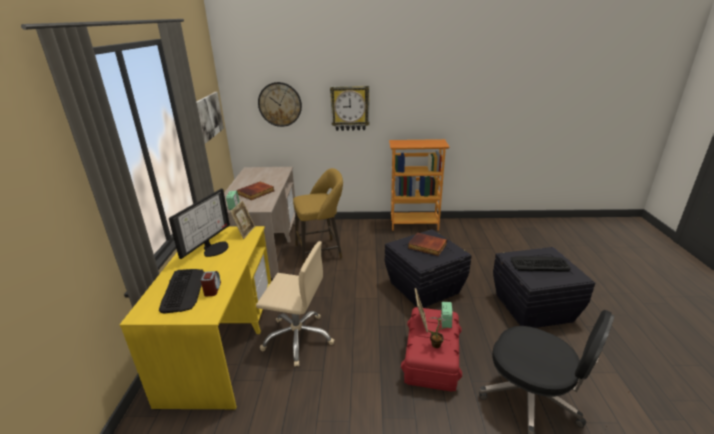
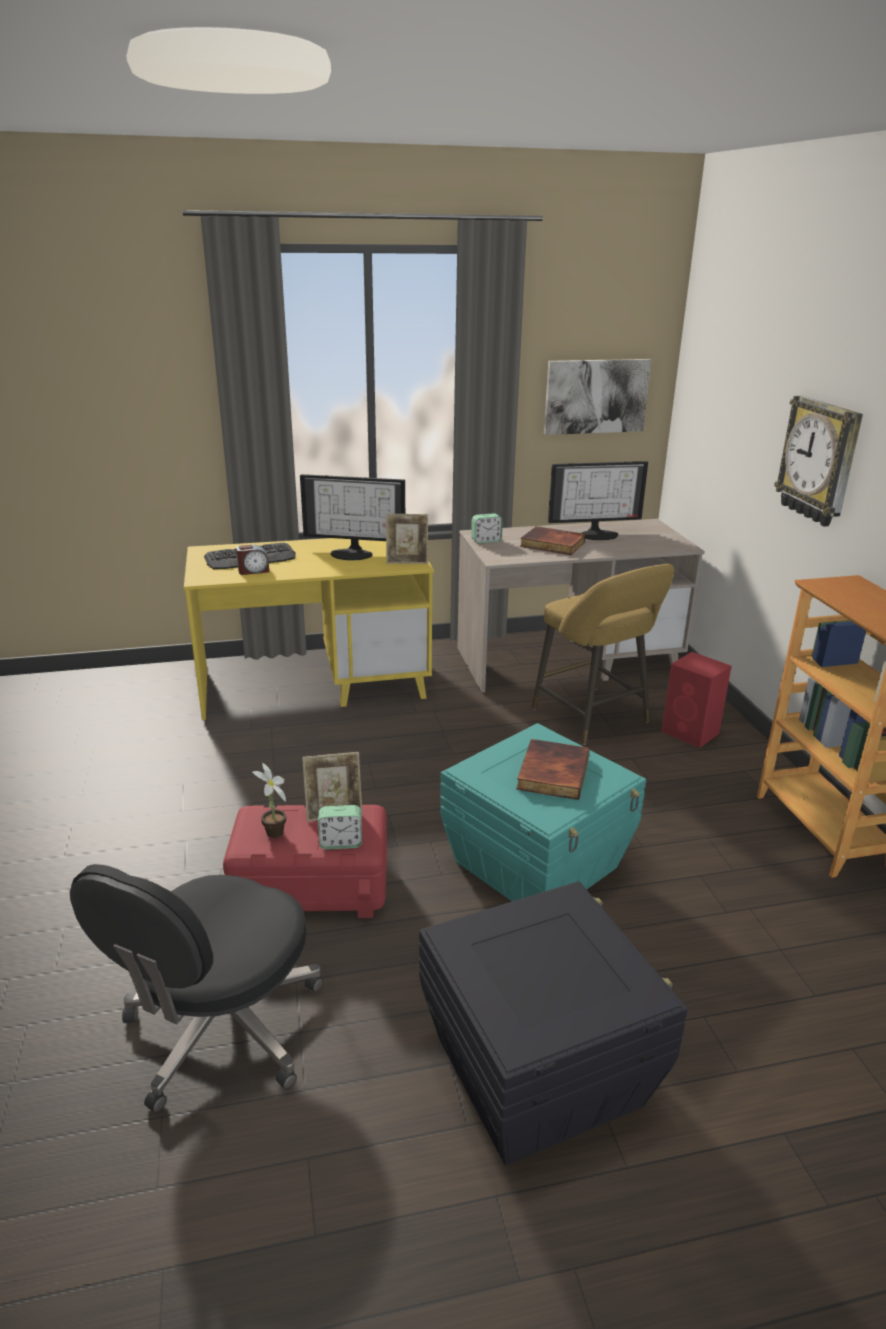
camera: 75 degrees right, 0 degrees up
beige office chair [256,241,334,367] -> none
wall clock [258,82,302,127] -> none
black storage box [385,229,472,308] -> turquoise storage box [440,723,646,901]
keyboard [511,256,571,272] -> none
none -> monitor [548,461,648,541]
none -> red speaker [661,652,732,748]

